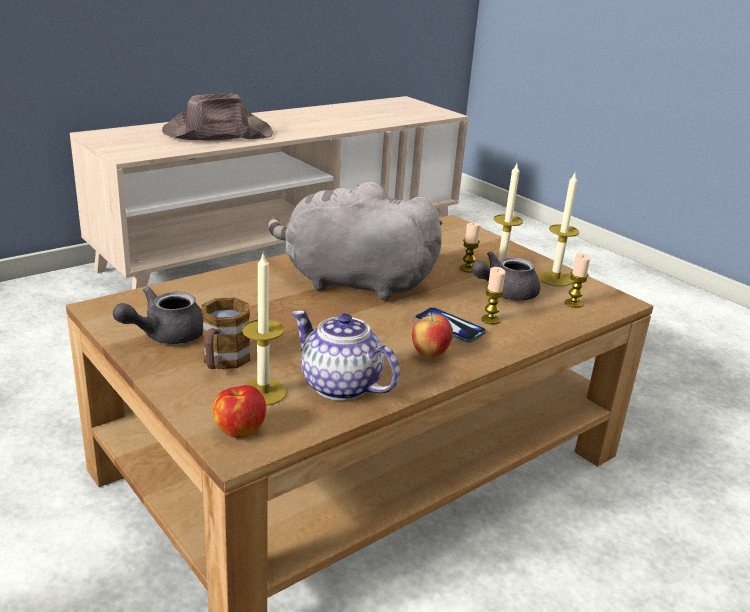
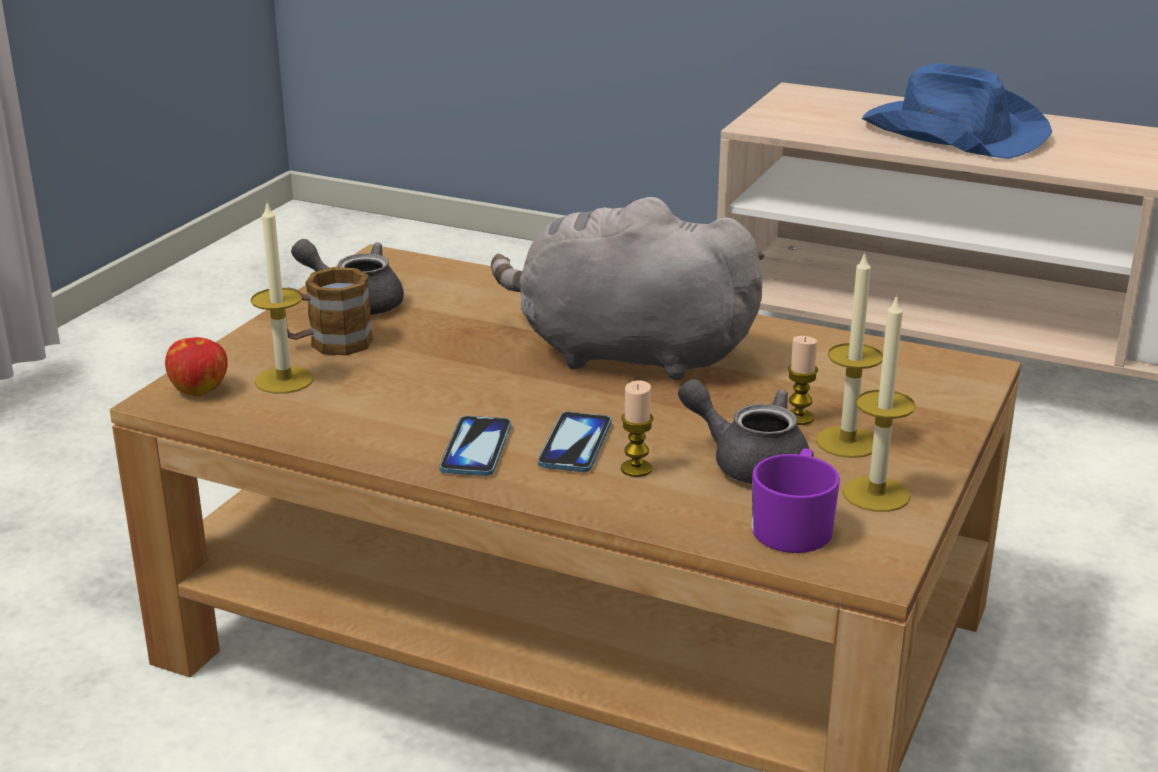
camera: 65 degrees right, 0 degrees up
brown hat [162,93,273,140] -> blue hat [862,63,1052,159]
grey plush toy [267,182,443,300] -> grey plush toy turned 60 degrees counterclockwise [491,197,765,380]
teapot [292,310,400,401] -> none
apple [412,310,453,358] -> phone [439,416,511,476]
candle [565,253,590,308] -> purple mug [752,449,840,553]

